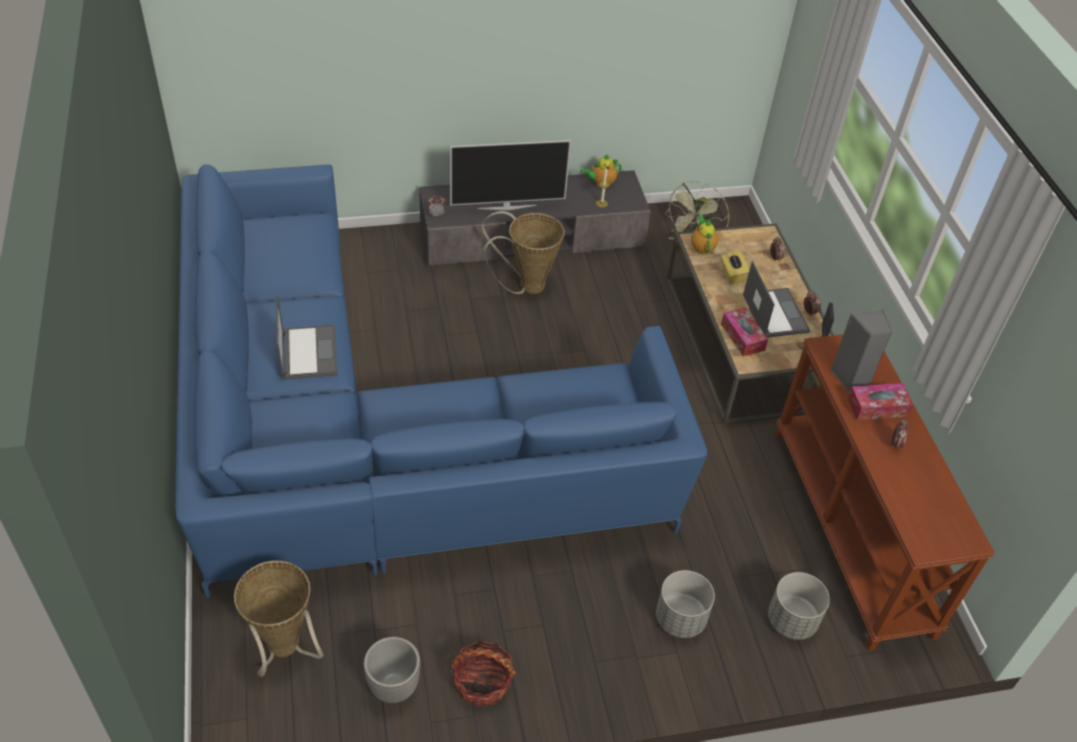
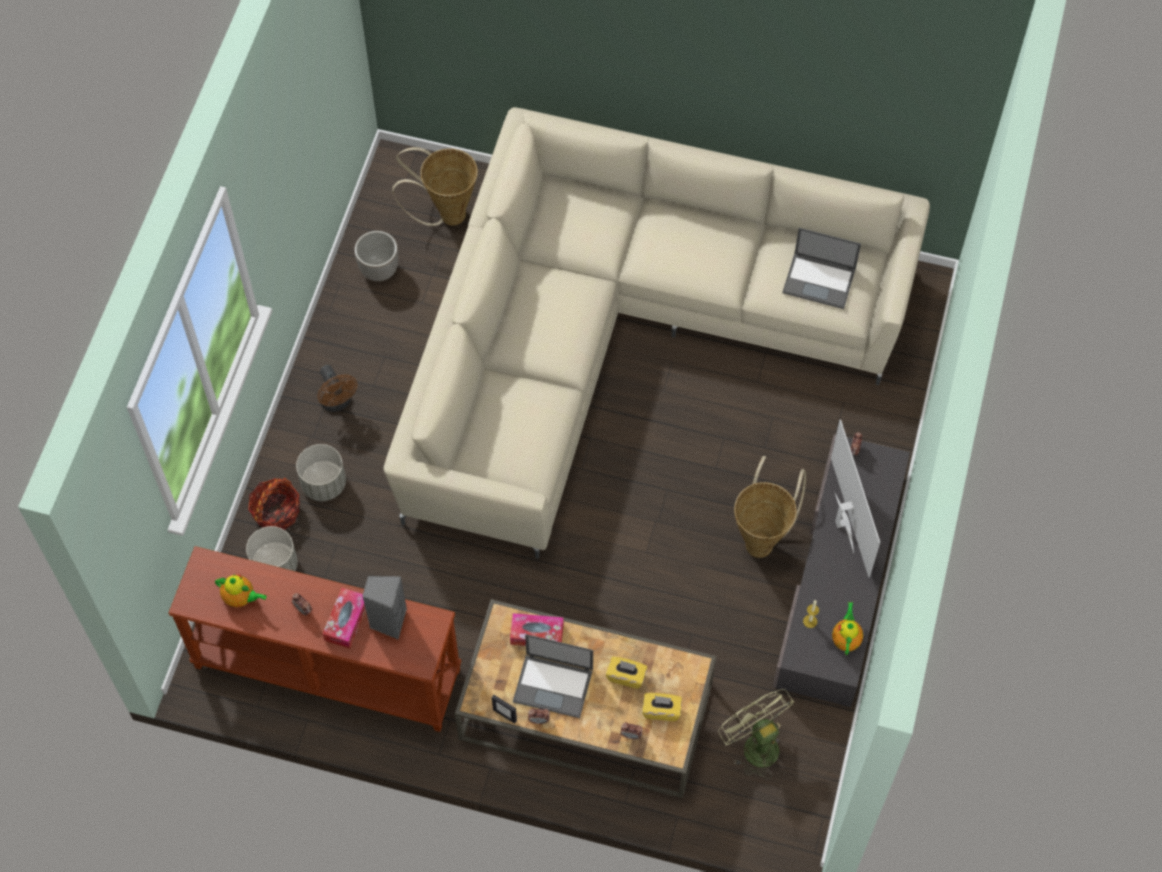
camera: 120 degrees right, 15 degrees up
blue sofa [175,164,707,598] -> beige sofa [384,107,930,559]
laptop [276,295,338,380] -> laptop moved to [782,228,861,309]
television [450,140,571,210] -> television turned 150 degrees clockwise [831,420,880,577]
basket [452,641,516,707] -> basket moved to [248,478,300,530]
teapot [691,214,718,255] -> teapot moved to [215,574,267,607]
none -> brown fan [317,365,357,412]
none -> yellow tissue box [642,693,682,721]

